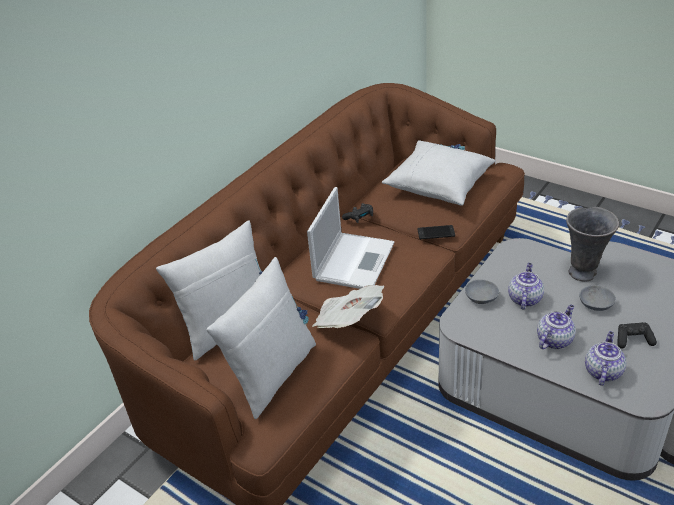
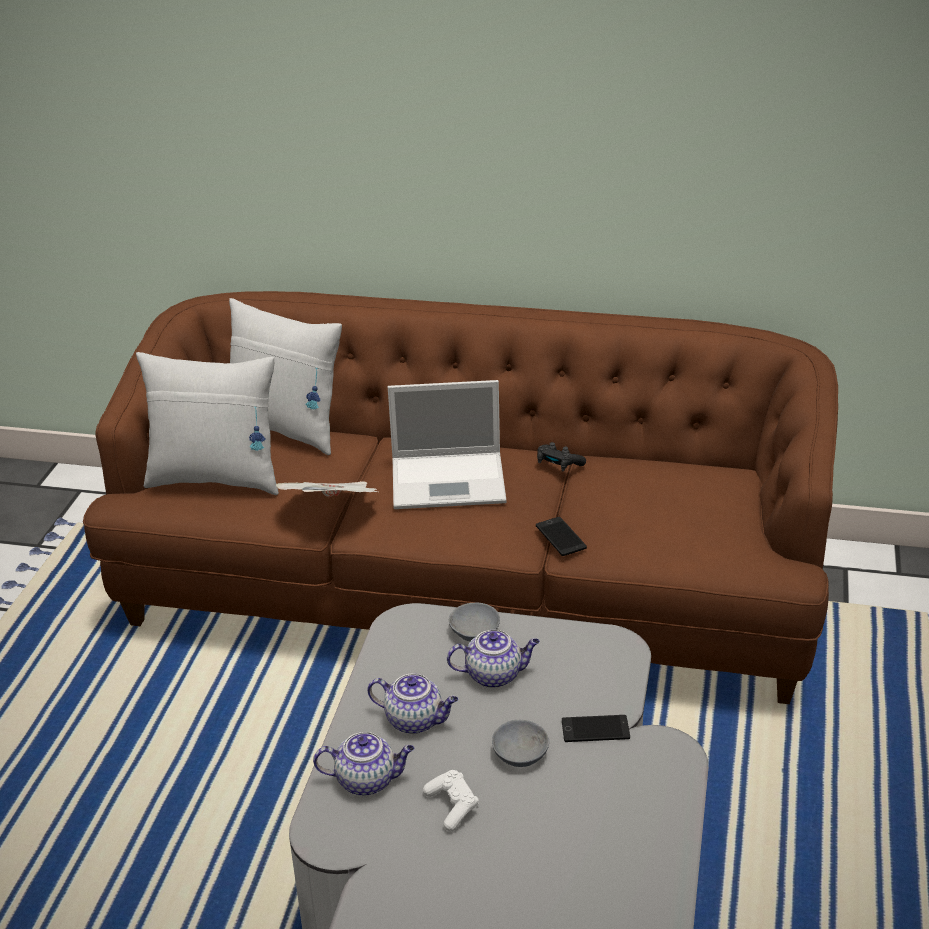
camera: 65 degrees right, 5 degrees down
grey pillow [382,140,496,206] -> none
grey vase [566,207,619,281] -> phone [562,715,630,742]
black game controller [617,322,657,349] -> white game controller [423,770,479,831]

